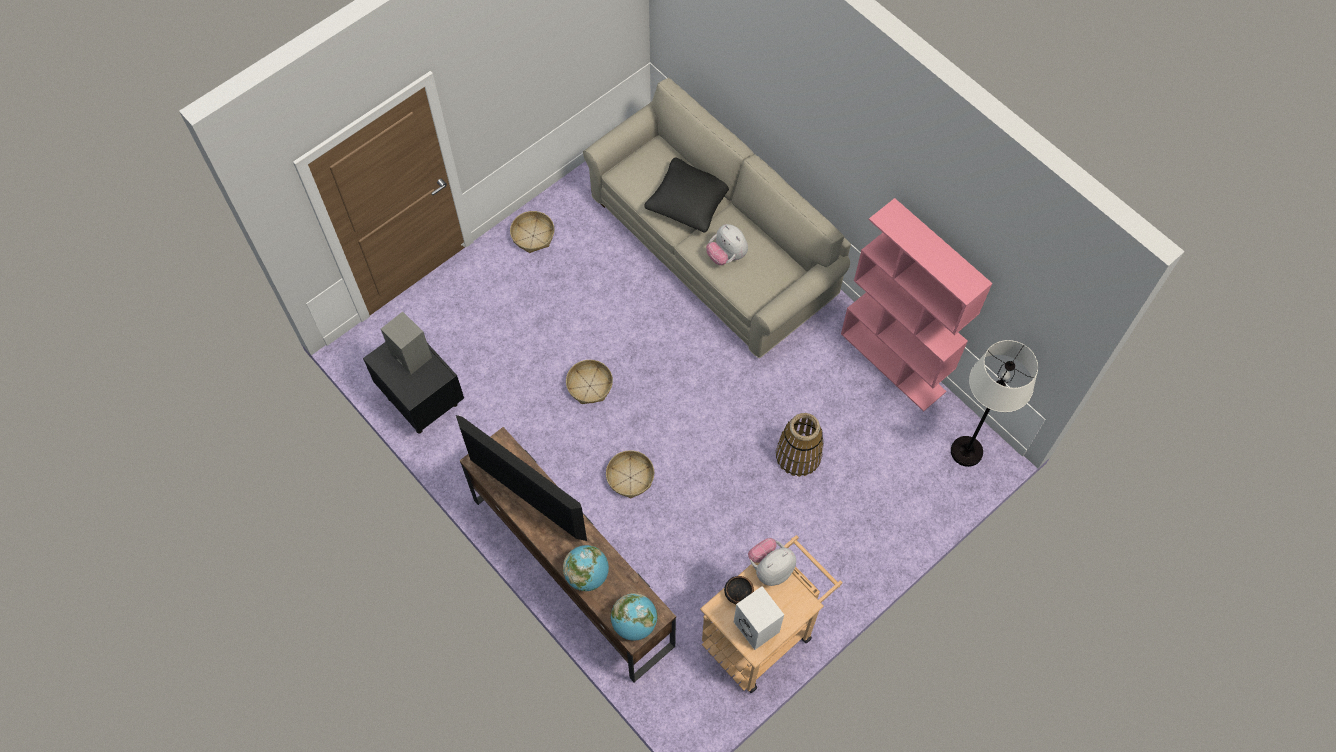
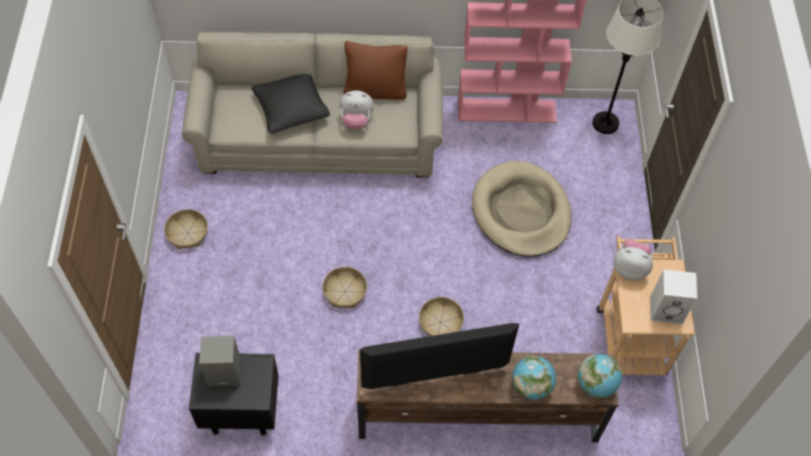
camera: 50 degrees left, 5 degrees down
bowl [724,576,754,604] -> none
plush toy [748,538,796,586] -> plush toy turned 105 degrees clockwise [613,239,653,280]
basket [776,413,824,477] -> beige dog bed [472,161,571,257]
none -> brown pillow [344,41,408,100]

